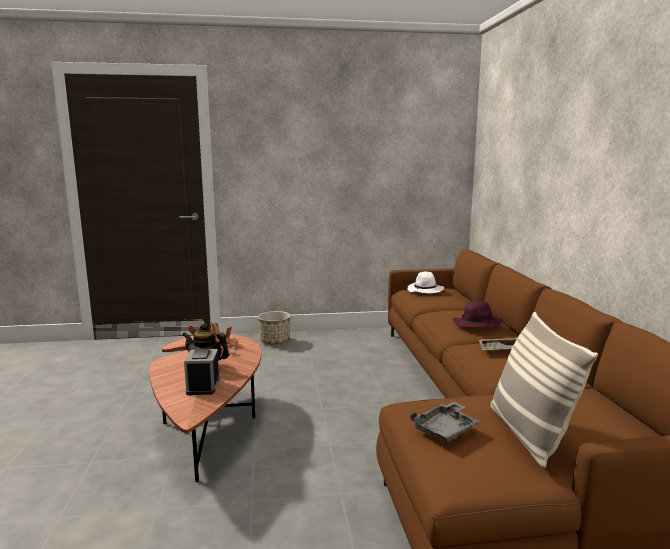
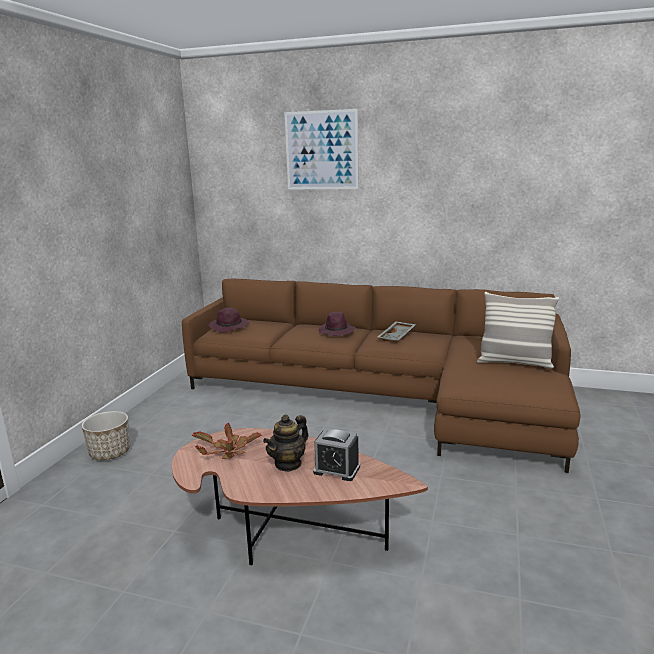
camera: 65 degrees left, 5 degrees up
white hat [407,272,444,293] -> purple hat [209,308,249,333]
grey tray [410,402,479,442] -> none
none -> picture [285,109,359,189]

